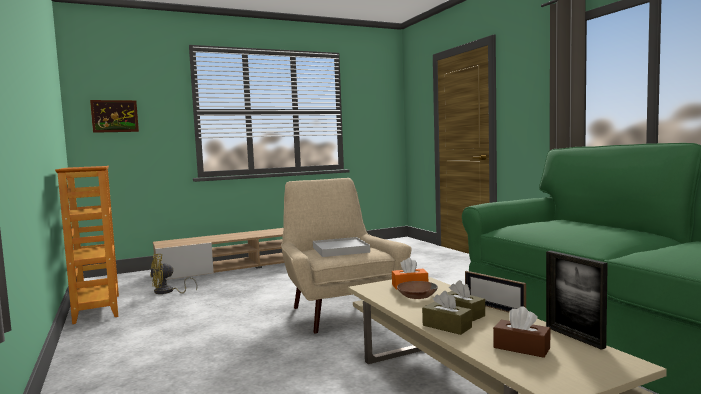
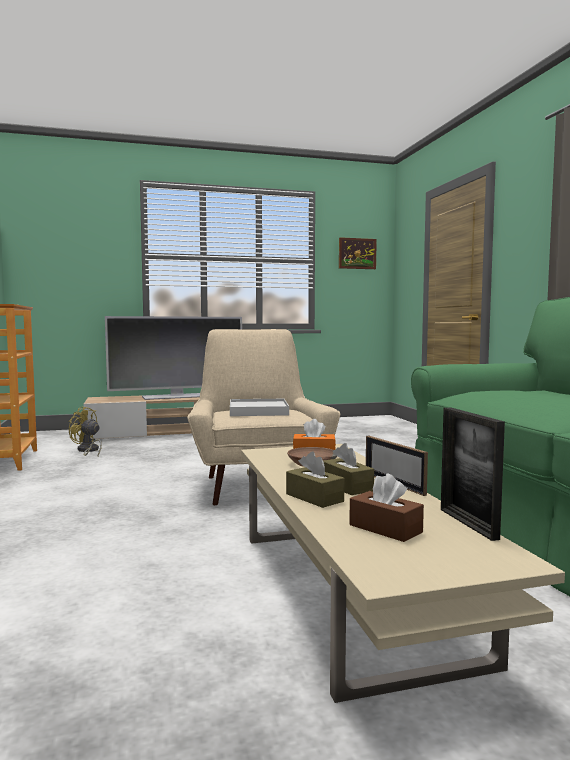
camera: 10 degrees right, 0 degrees up
picture [90,100,139,133] -> picture moved to [339,237,377,269]
yellow fan [150,254,197,294] -> yellow fan turned 45 degrees clockwise [69,406,102,456]
none -> television [105,316,242,400]

